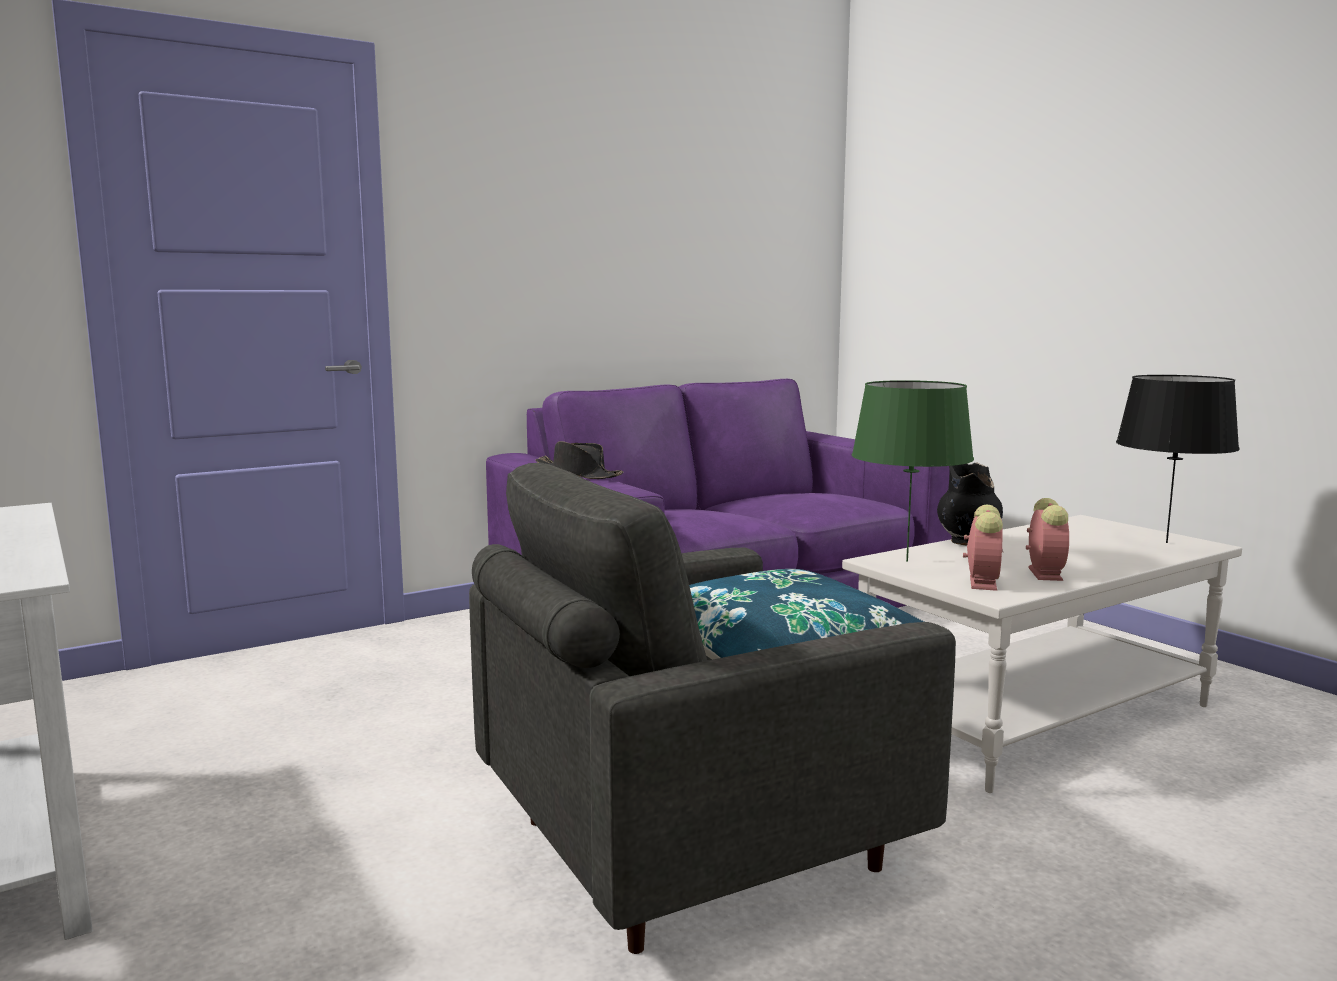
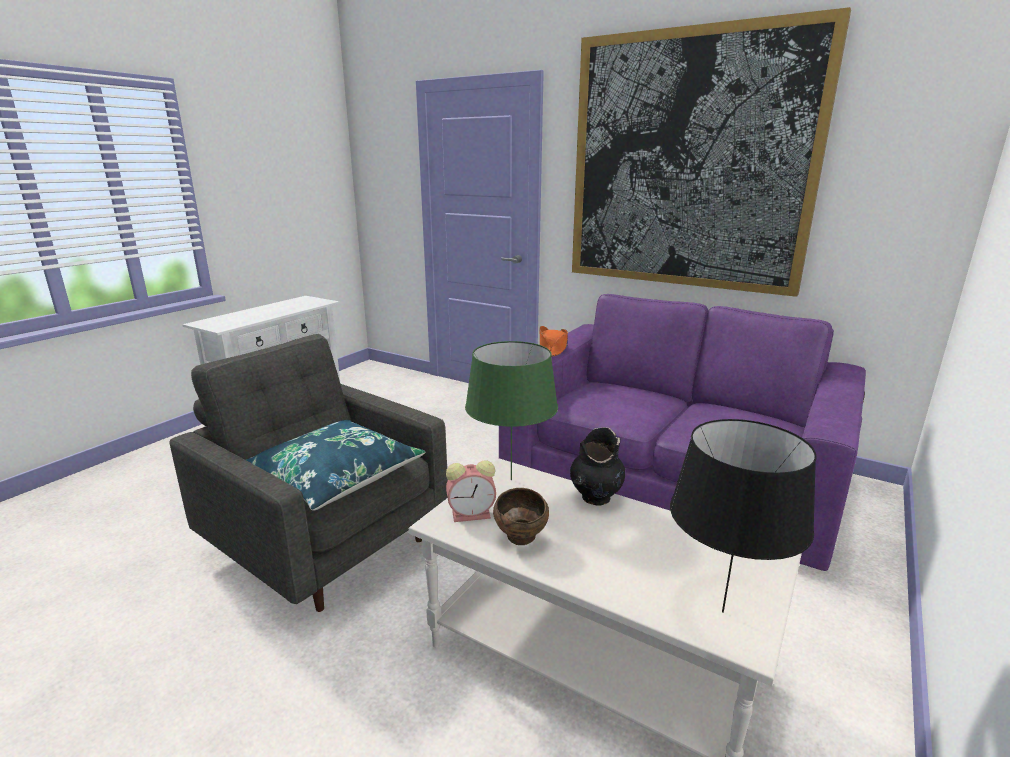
camera: 65 degrees right, 10 degrees up
black hat [535,441,623,479] -> orange hat [539,326,568,357]
alarm clock [1026,498,1069,581] -> brown bowl [493,488,549,545]
none -> picture [572,7,851,297]

